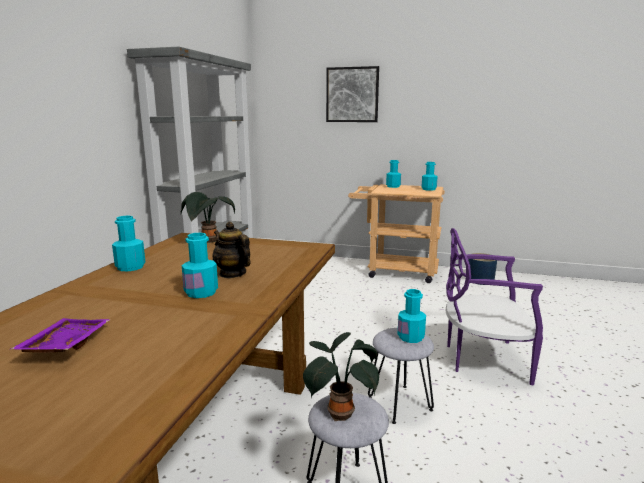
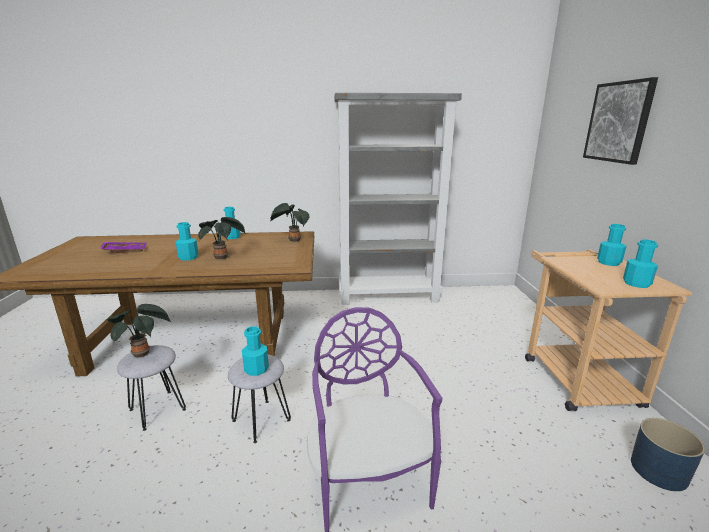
camera: 70 degrees right, 5 degrees up
teapot [213,222,251,278] -> potted plant [198,217,247,260]

